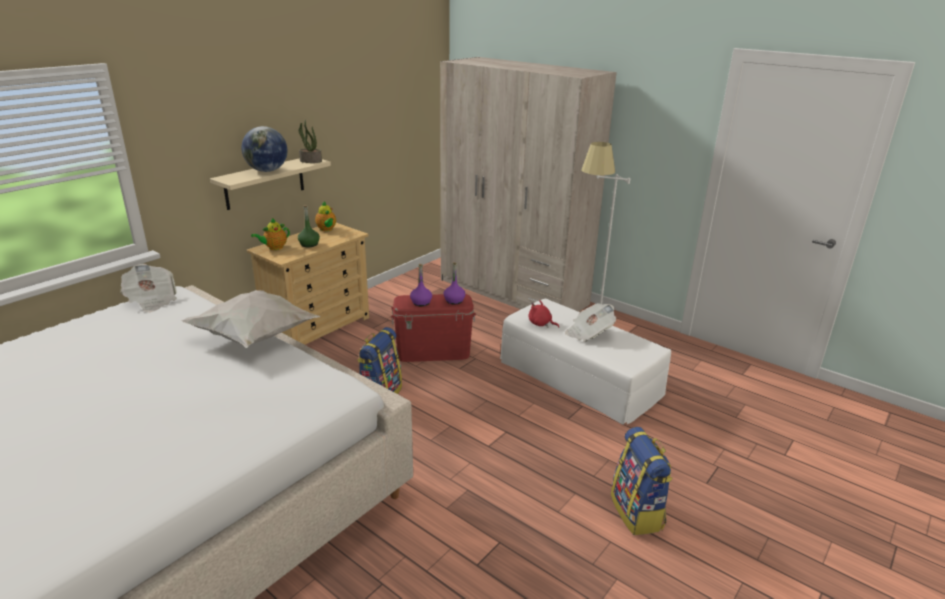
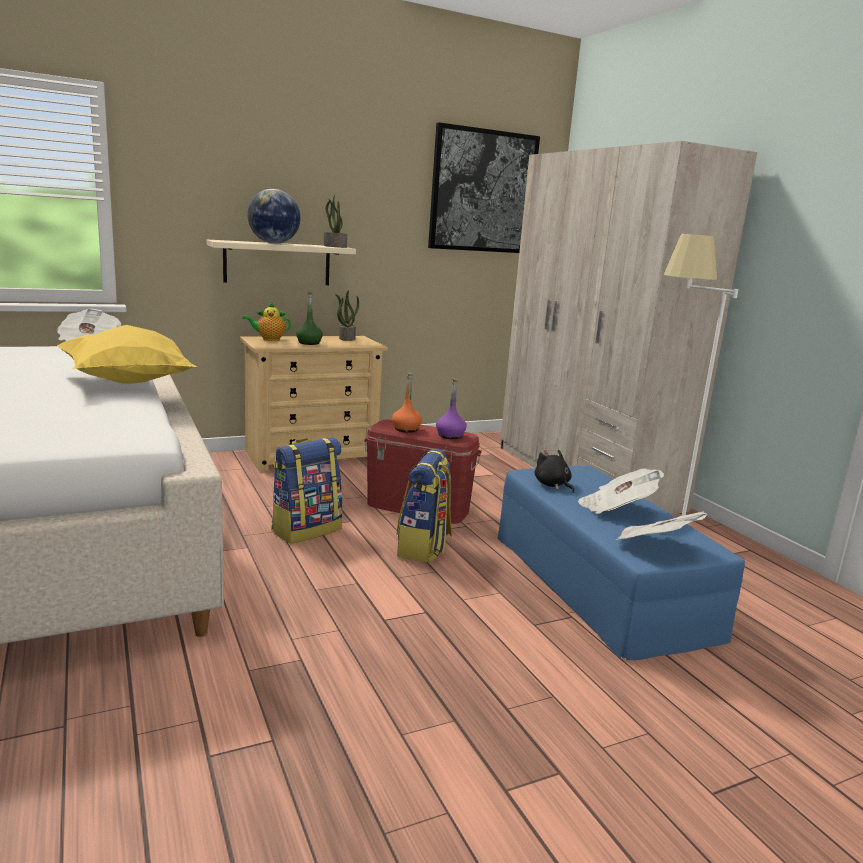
camera: 25 degrees right, 10 degrees down
white pillow [181,290,321,348] -> yellow pillow [57,325,197,384]
teapot [315,202,336,231] -> potted plant [335,290,359,341]
purple bottle [410,264,432,306] -> orange bottle [392,373,422,433]
white ottoman [500,299,671,425] -> blue ottoman [498,466,745,660]
red plush toy [528,300,559,328] -> black plush toy [534,450,574,493]
backpack [611,427,673,535] -> backpack moved to [397,448,452,562]
none -> picture [428,122,540,253]
none -> newspaper [616,511,708,540]

